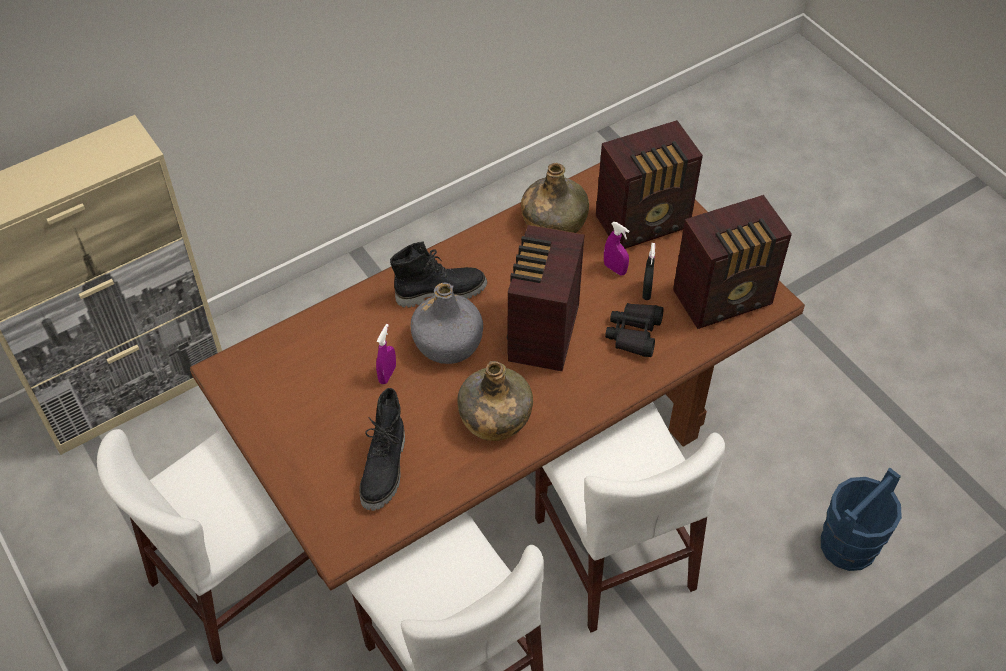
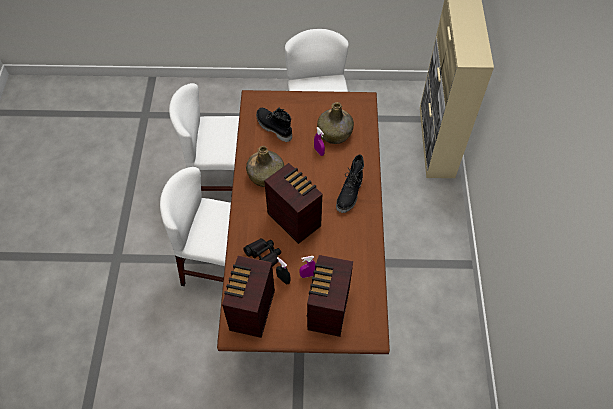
camera: 125 degrees right, 5 degrees up
grey bottle [411,283,483,364] -> none
green bottle [521,163,589,233] -> green bottle moved to [317,102,354,144]
blue bucket [821,467,902,571] -> none

